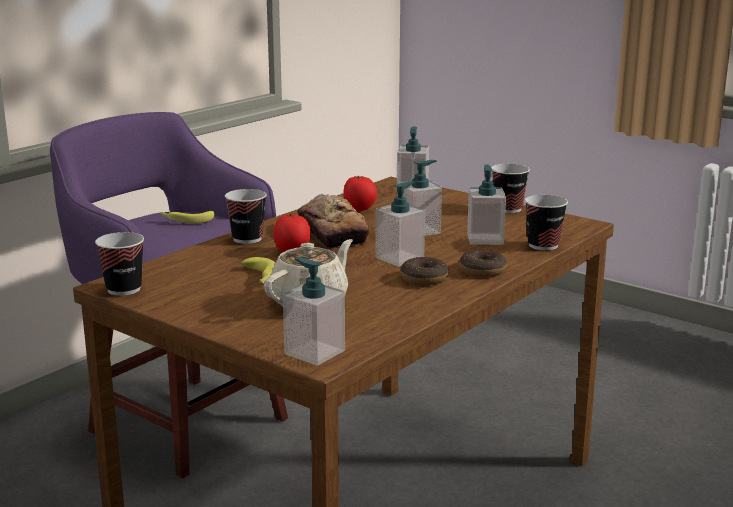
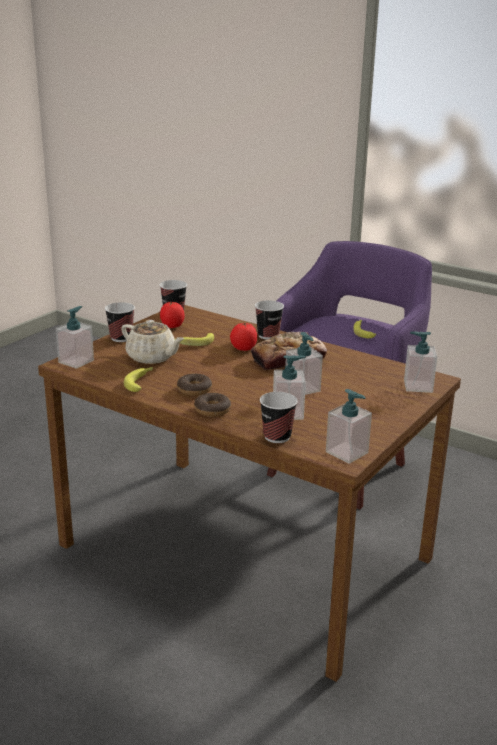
camera: 85 degrees right, 5 degrees up
tomato [344,176,377,212] -> tomato moved to [160,301,184,328]
soap dispenser [375,181,425,267] -> soap dispenser moved to [326,389,372,464]
cup [491,164,530,213] -> cup moved to [105,302,135,342]
none -> banana [124,367,153,392]

